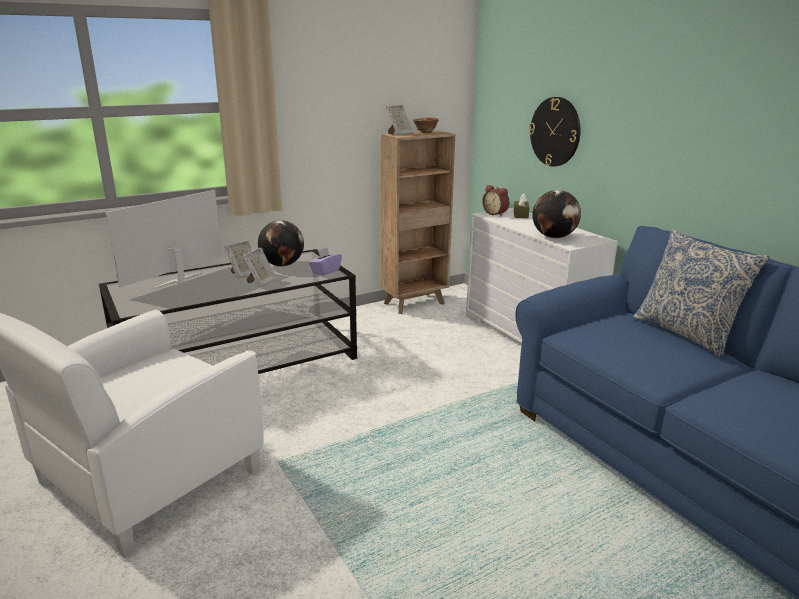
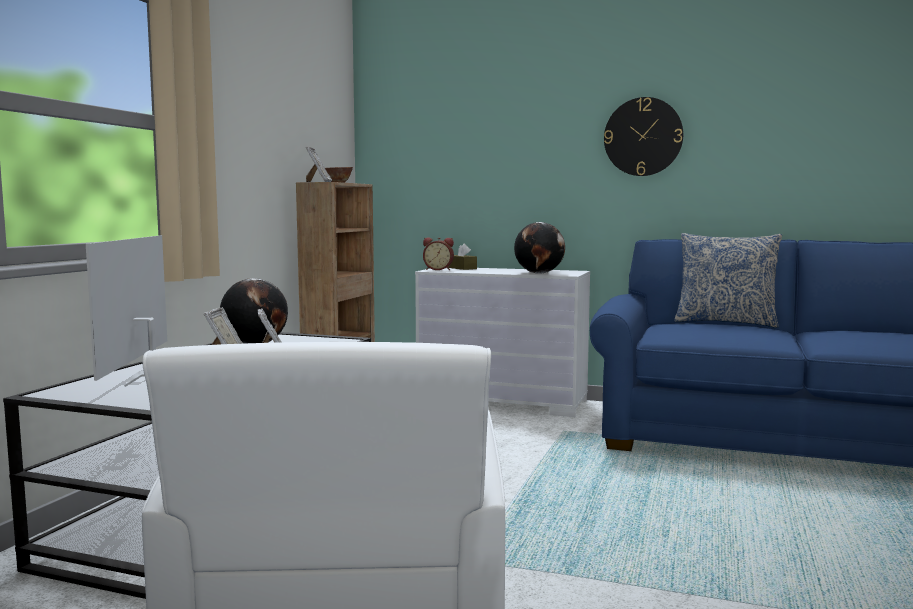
camera: 40 degrees left, 15 degrees down
purple tissue box [309,247,342,276] -> none
wall clock [529,97,581,167] -> wall clock moved to [604,97,683,176]

